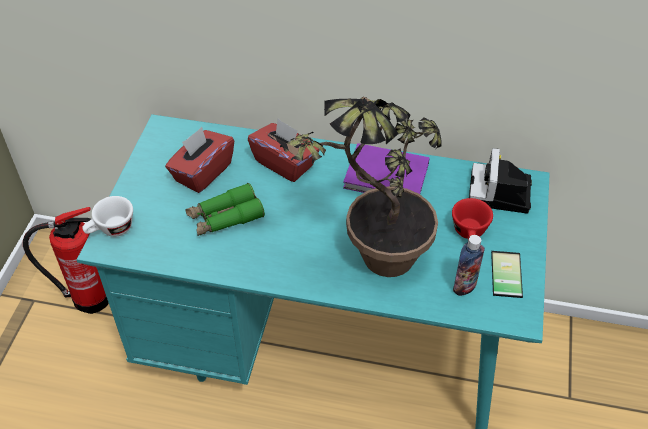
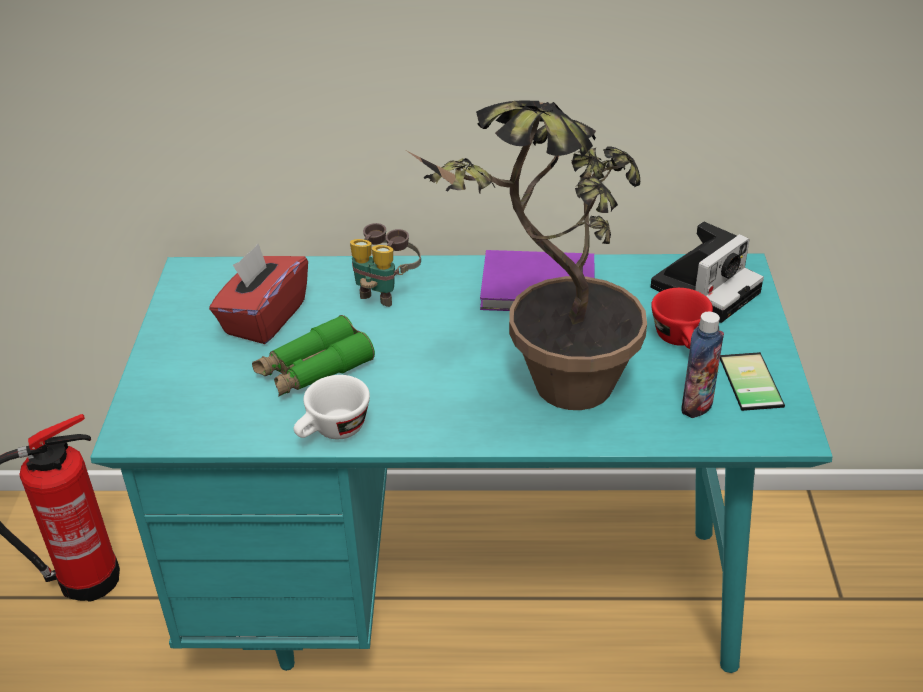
camera: 10 degrees left, 10 degrees down
white cup [82,196,133,237] -> white cup moved to [294,375,370,439]
red tissue box [248,119,319,182] -> binoculars [350,223,421,307]
camera [469,148,532,214] -> camera turned 135 degrees counterclockwise [651,222,764,323]

